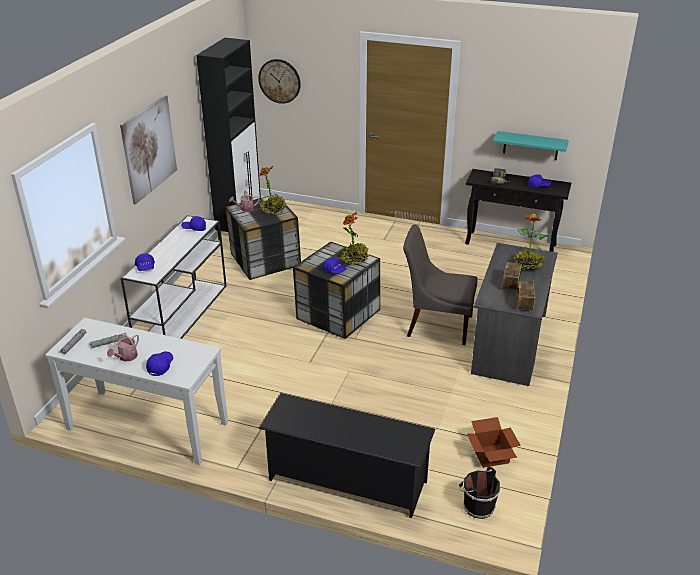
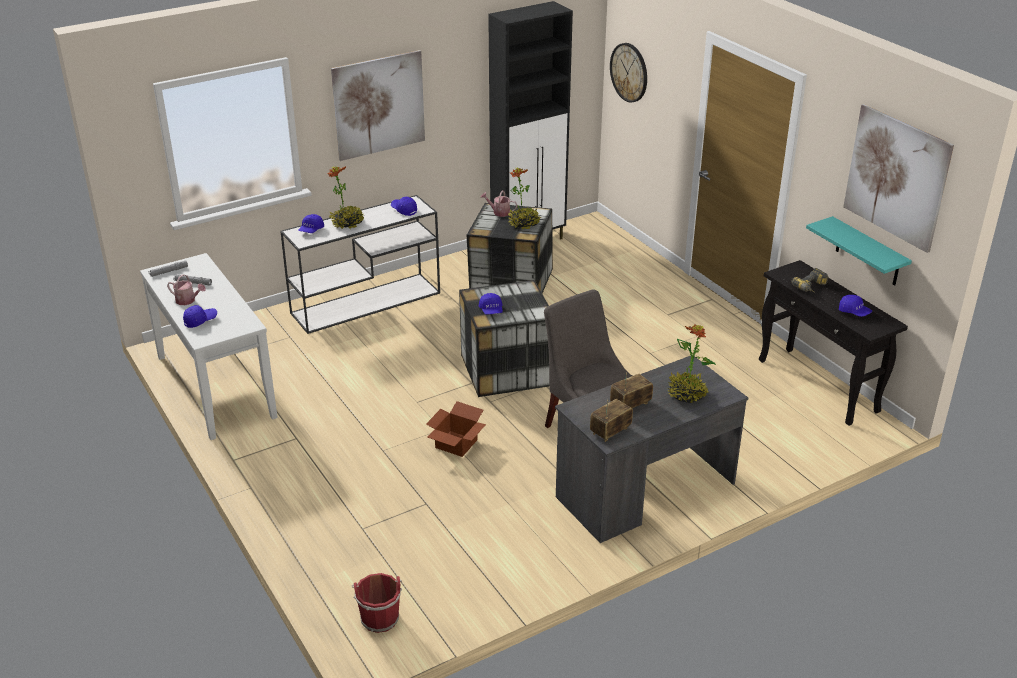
camera: 40 degrees right, 0 degrees up
watering can [107,333,139,362] -> watering can turned 135 degrees counterclockwise [167,274,206,305]
black shoe rack [258,393,435,518] -> none
potted plant [341,212,369,265] -> potted plant moved to [328,166,364,229]
black bucket [459,467,500,519] -> red bucket [351,573,402,633]
cardboard box [467,417,521,468] -> cardboard box moved to [426,401,486,457]
none -> picture [843,104,954,253]

